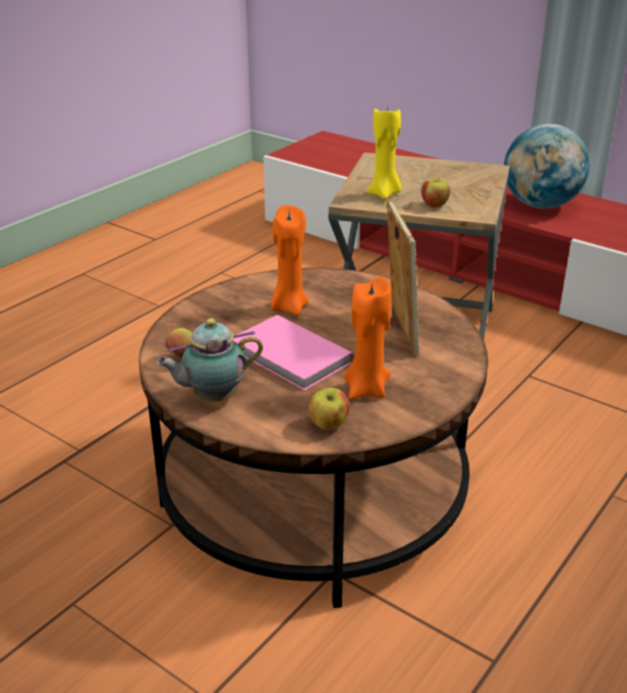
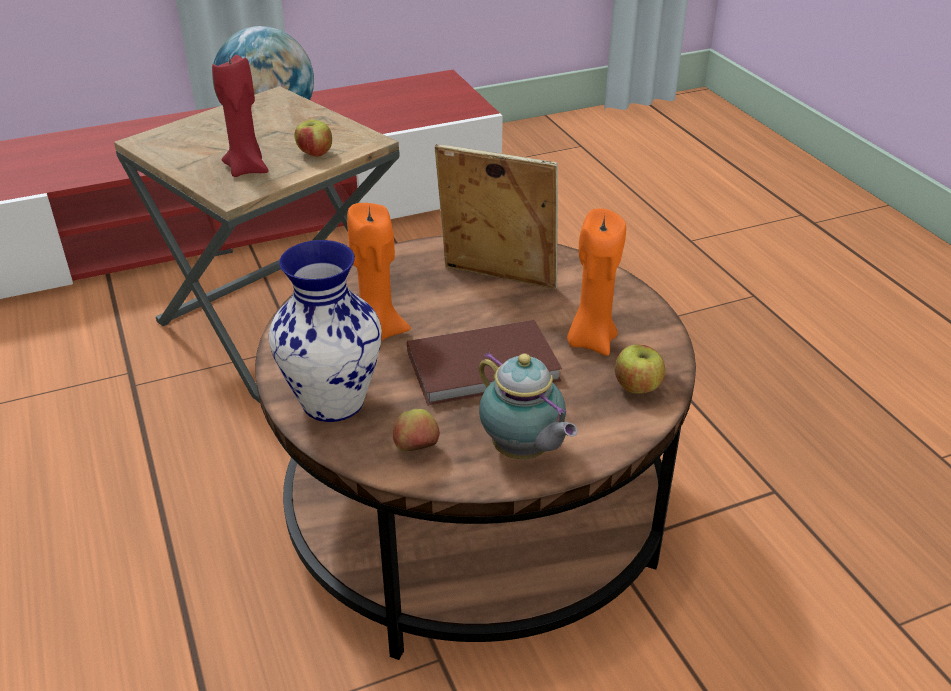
camera: 60 degrees left, 5 degrees up
teapot [156,318,263,402] -> teapot turned 45 degrees counterclockwise [479,352,578,459]
pink book [233,315,354,391] -> brown book [407,320,562,405]
yellow candle [368,105,401,199] -> red candle [212,53,269,177]
none -> vase [269,240,382,422]

